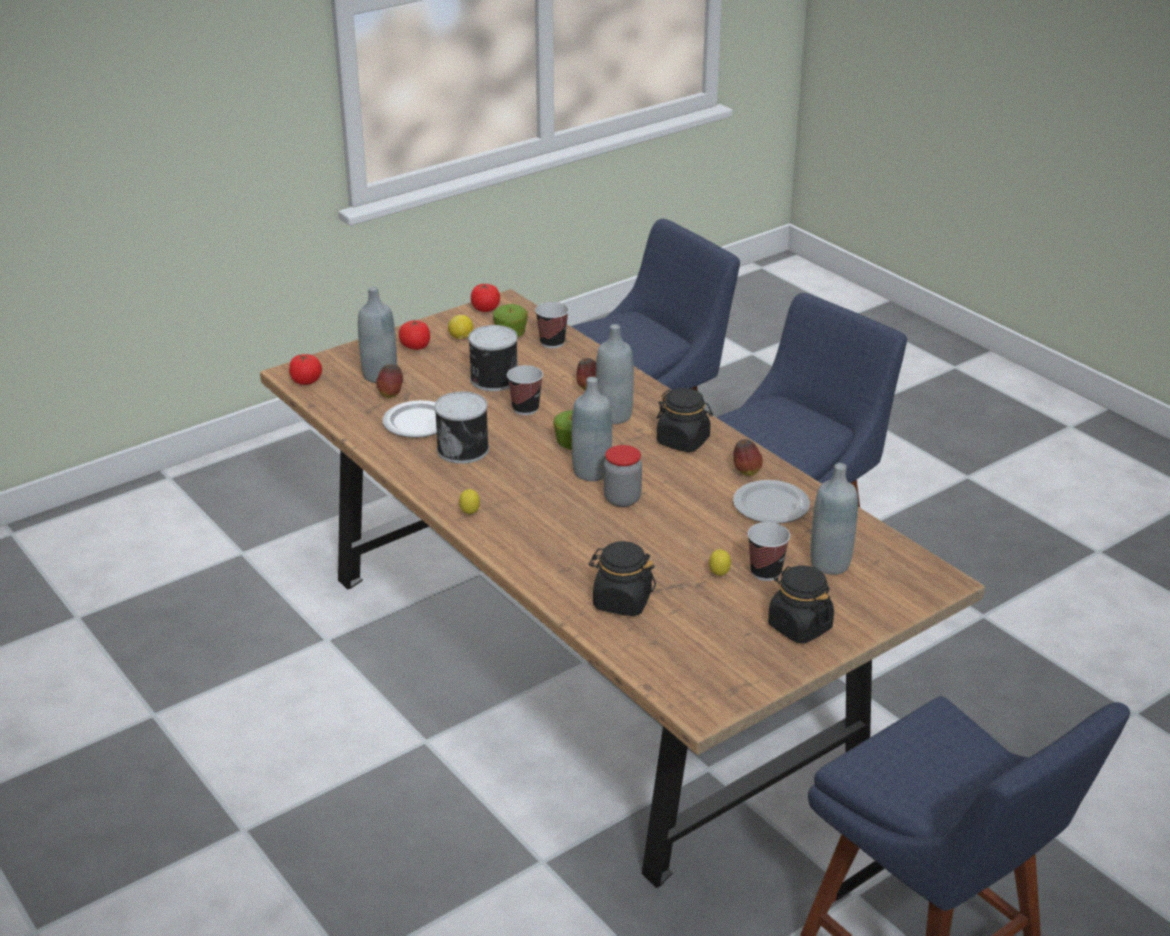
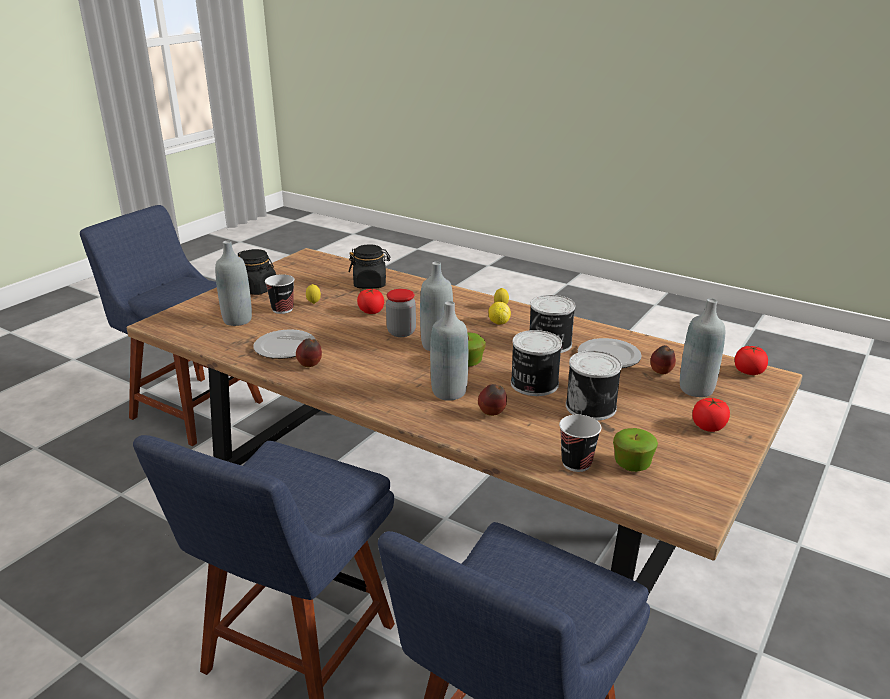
camera: 160 degrees right, 5 degrees down
lemon [448,315,473,339] -> lemon moved to [489,302,511,325]
tomato [471,283,500,312] -> tomato moved to [357,288,384,314]
cup [507,365,543,415] -> can [511,330,562,396]
black jar [657,388,713,452] -> none

